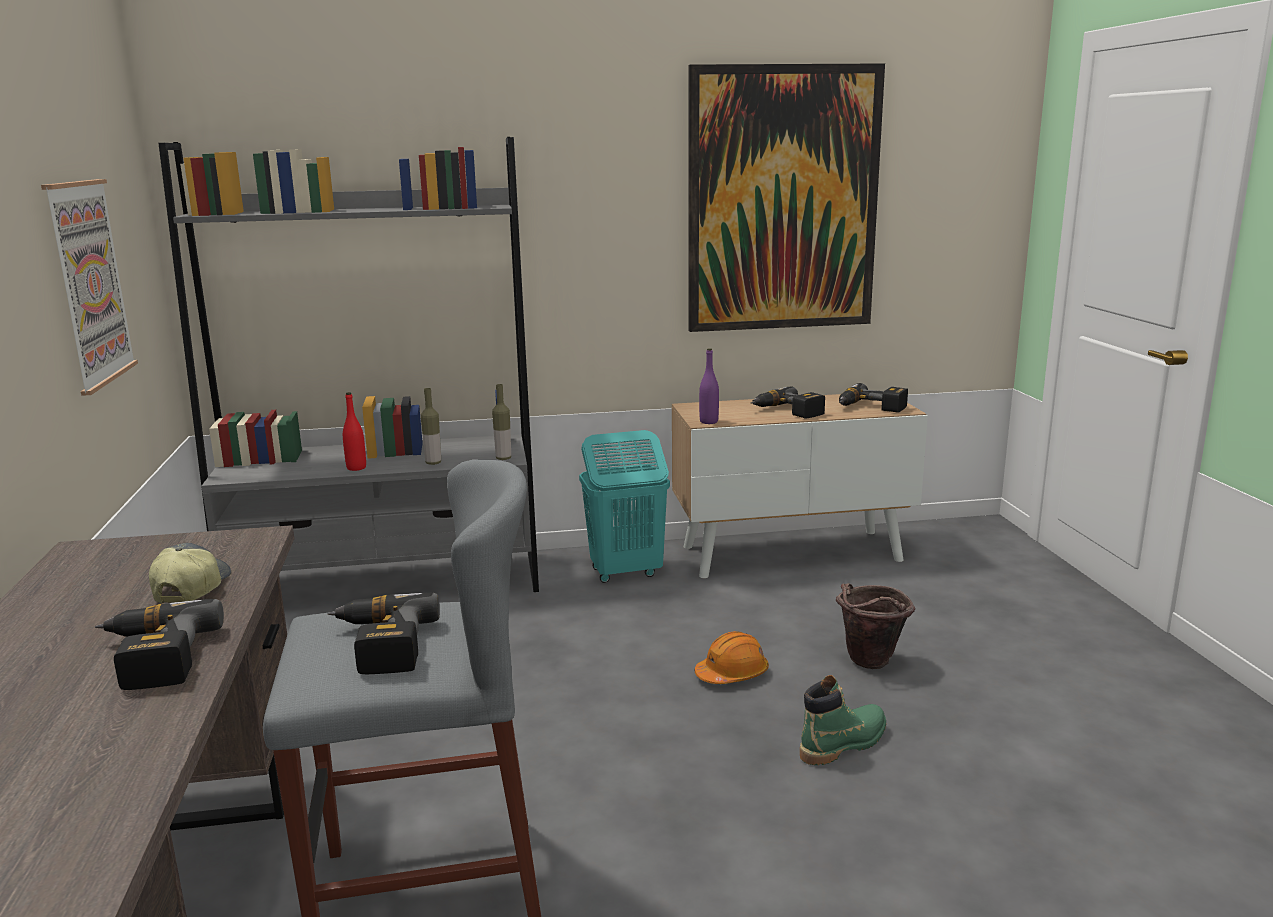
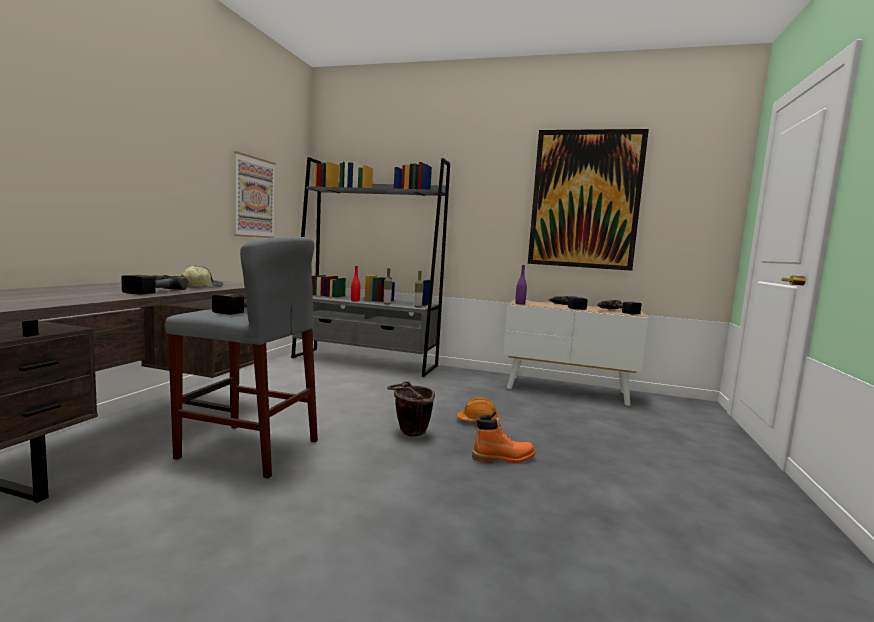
camera: 25 degrees right, 10 degrees down
turquoise laundry basket [579,430,670,583] -> none
green boot [800,675,886,765] -> orange boot [472,411,536,463]
brown bucket [836,583,916,669] -> brown bucket moved to [387,381,435,437]

